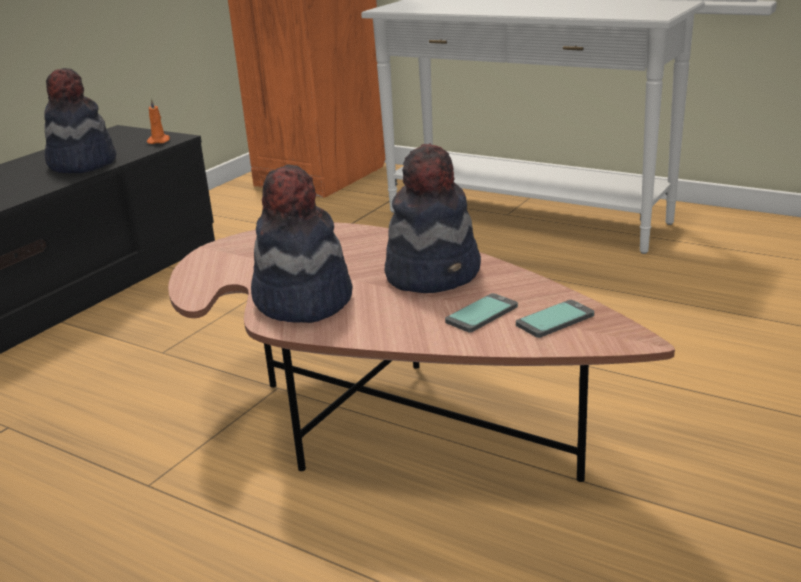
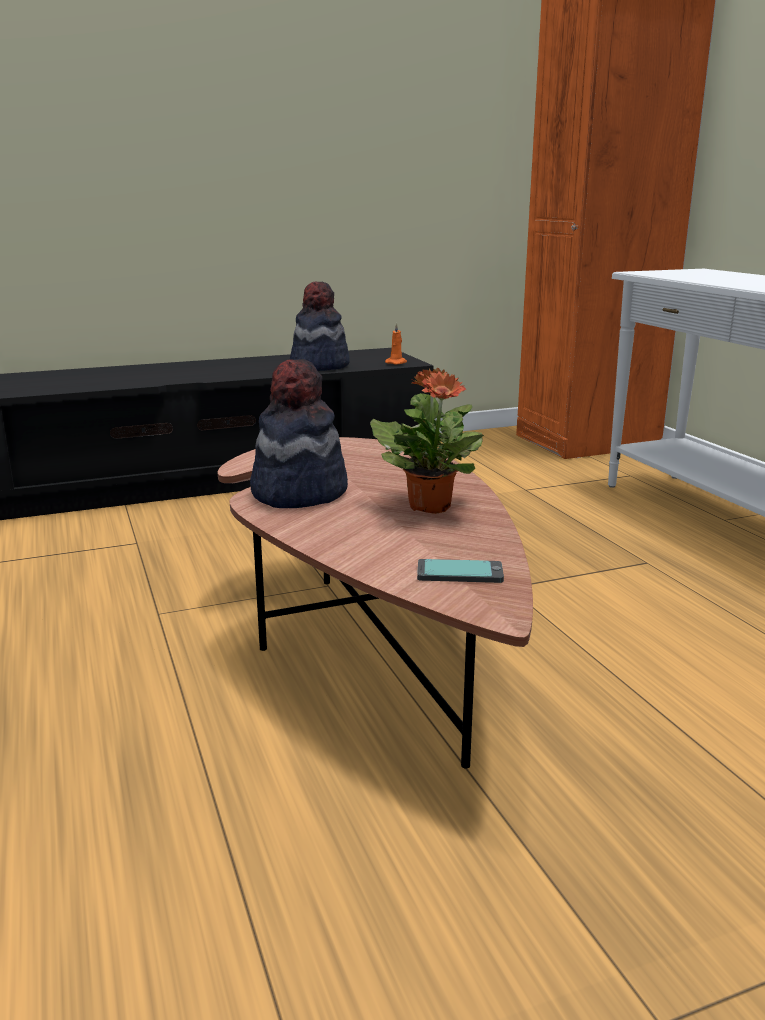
camera: 35 degrees right, 5 degrees down
hat [385,143,481,293] -> potted plant [370,368,484,514]
phone [445,293,518,333] -> none

